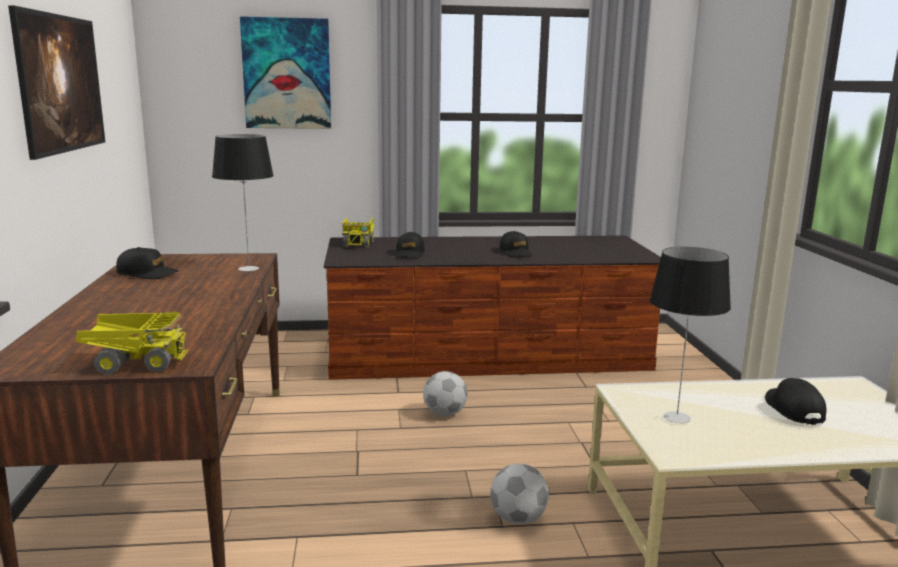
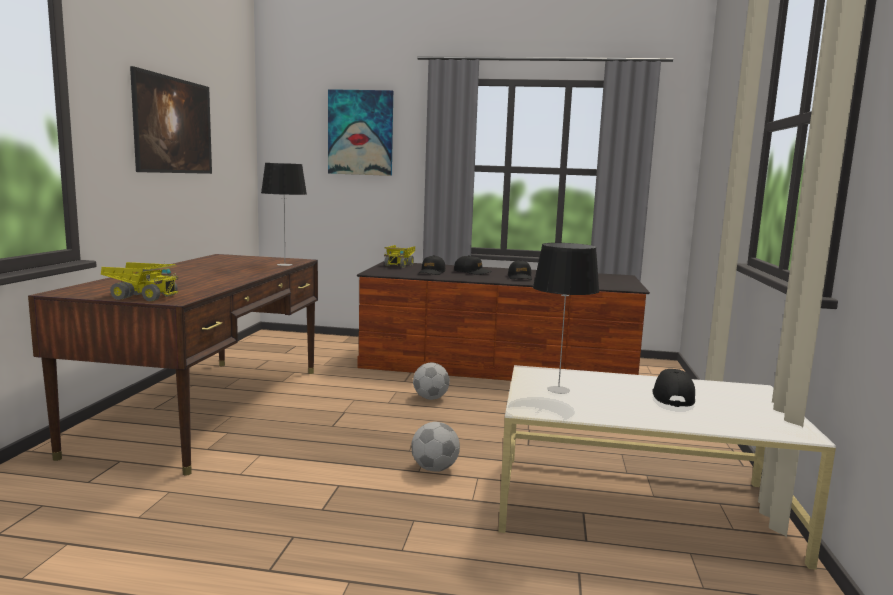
camera: 15 degrees right, 5 degrees down
black cap [116,247,179,279] -> black cap moved to [454,255,492,275]

